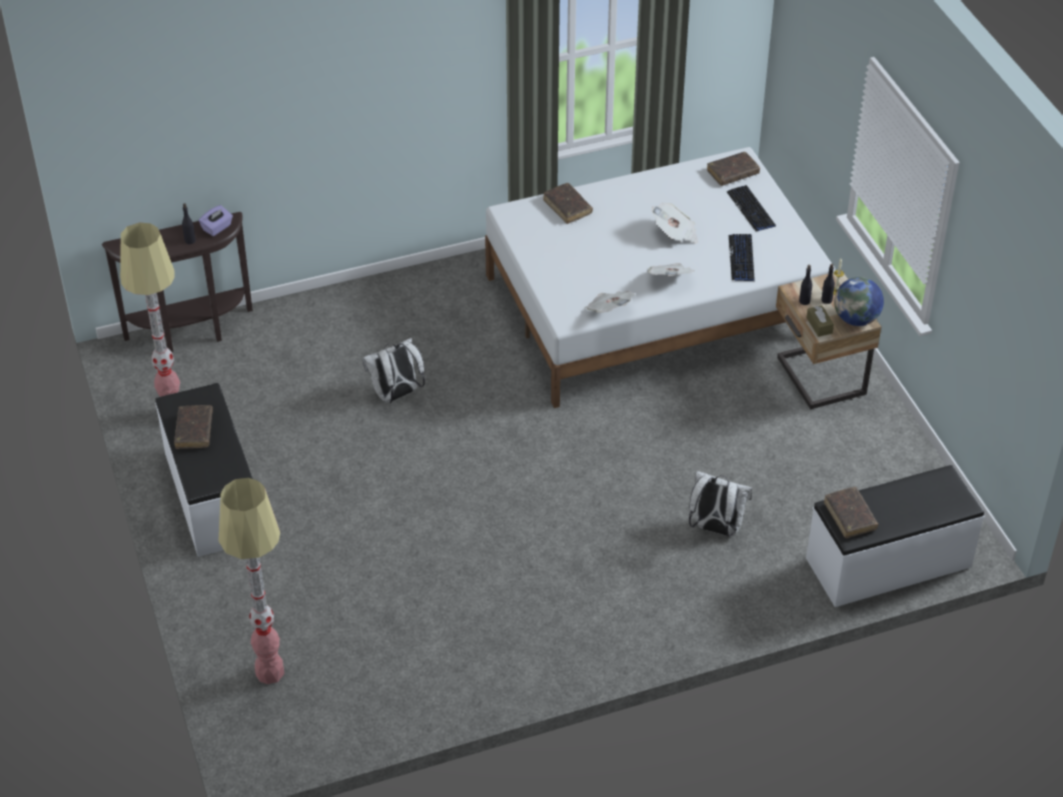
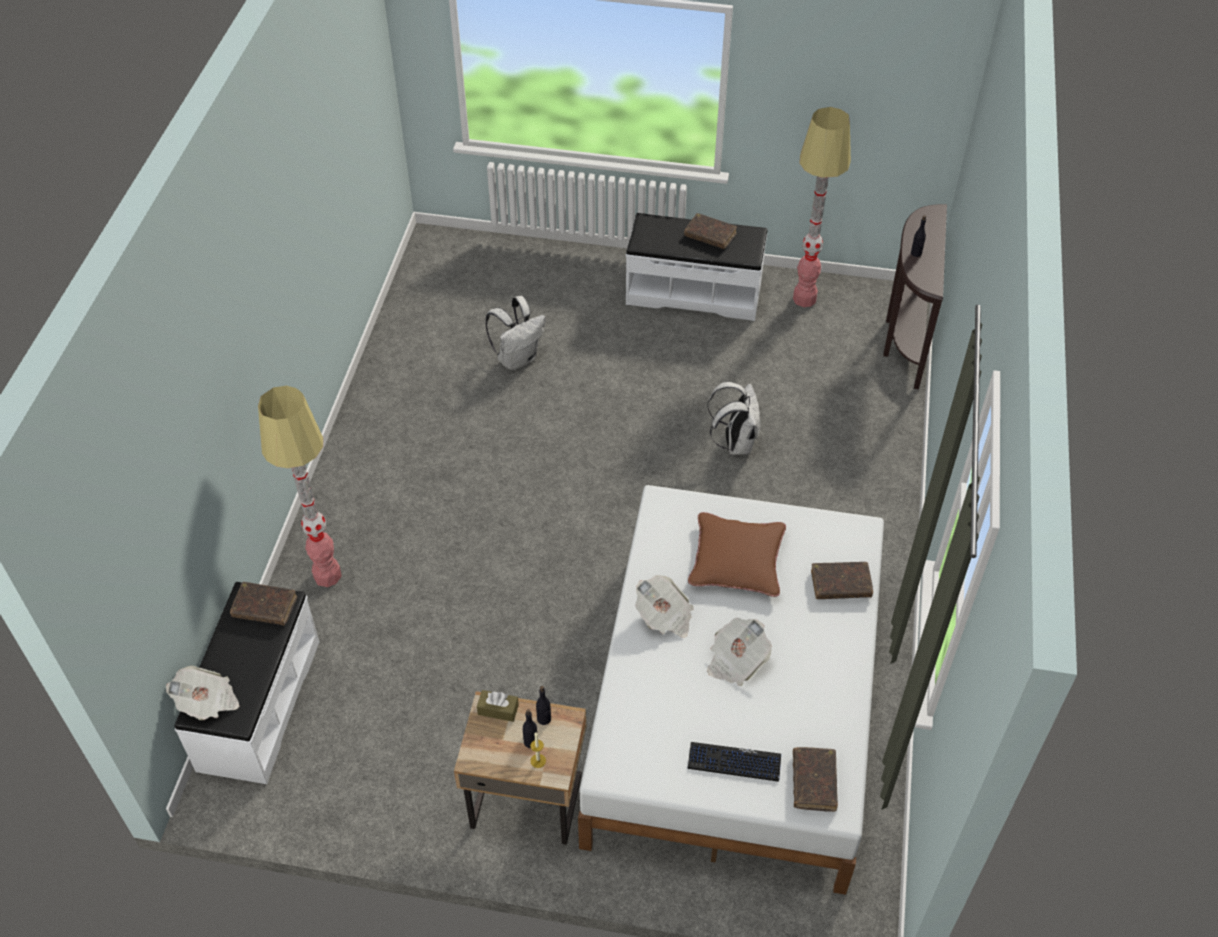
camera: 120 degrees right, 5 degrees up
purple tissue box [199,205,233,236] -> none
floor lamp [218,478,285,684] -> floor lamp moved to [258,386,342,587]
newspaper [584,291,636,313] -> newspaper moved to [166,666,240,720]
white backpack [689,471,752,536] -> white backpack moved to [485,296,546,370]
keyboard [729,234,755,281] -> none
globe [834,277,884,326] -> none
none -> brown pillow [688,512,786,597]

